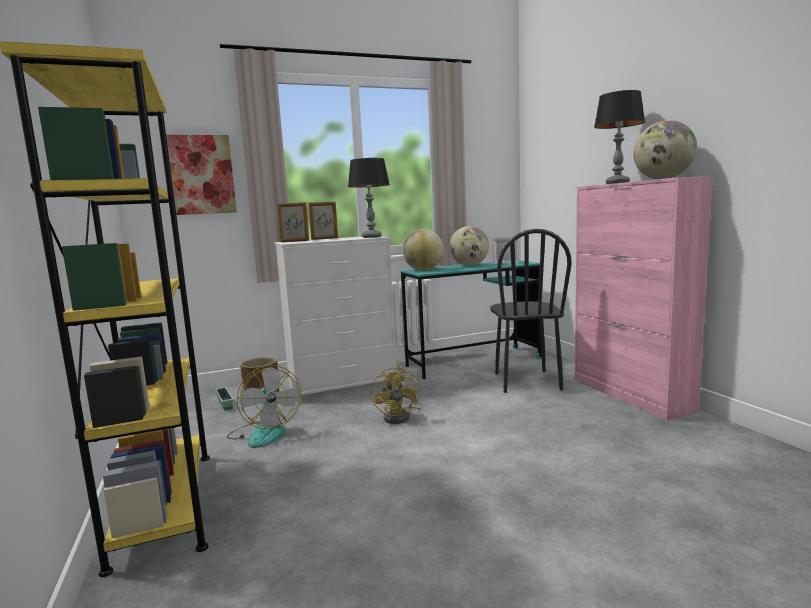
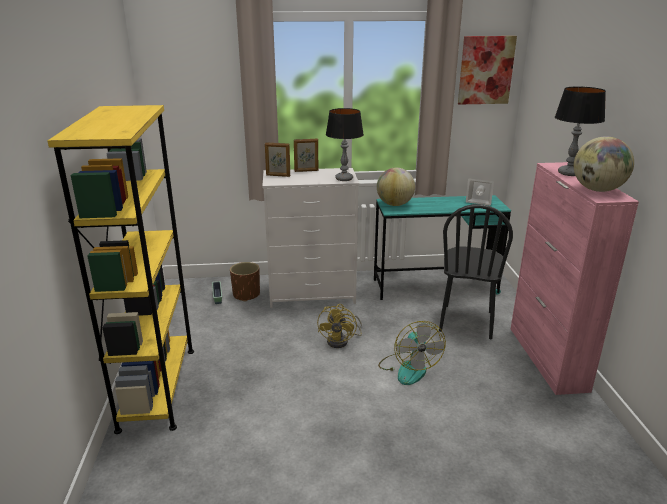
camera: 15 degrees right, 15 degrees up
picture [166,135,237,215] -> picture moved to [458,36,517,104]
fan [227,365,302,448] -> fan moved to [378,321,446,385]
globe [449,226,489,266] -> none

